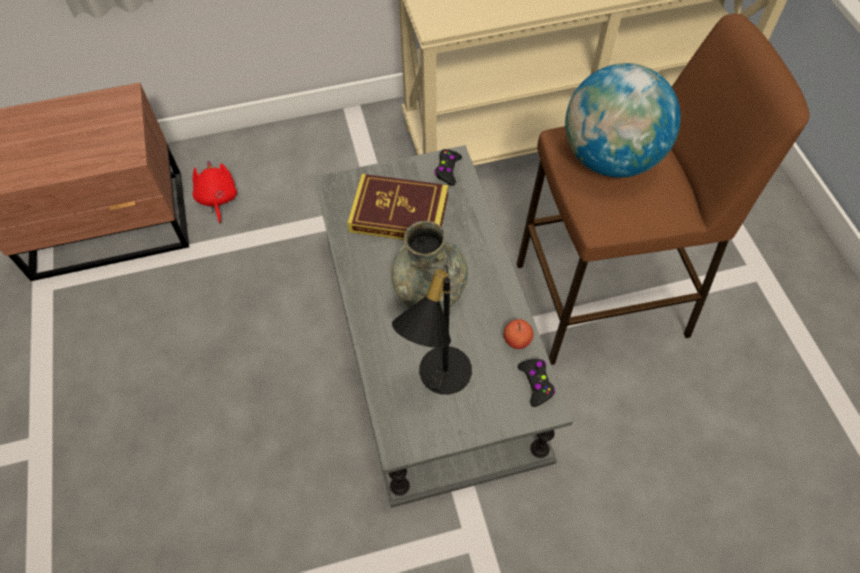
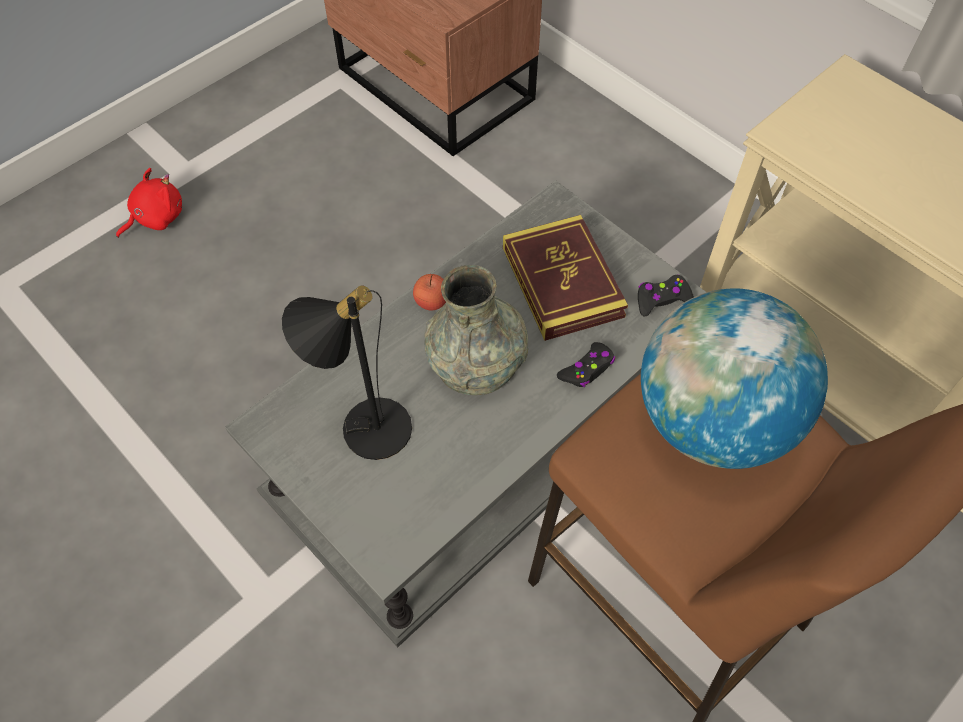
camera: 60 degrees right, 0 degrees up
red plush toy [192,161,237,223] -> red plush toy moved to [116,168,182,238]
apple [504,319,533,349] -> apple moved to [413,274,446,310]
black game controller [518,359,555,407] -> black game controller moved to [557,342,615,387]

